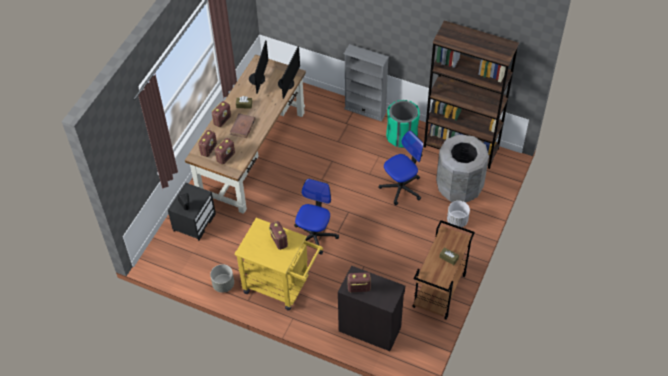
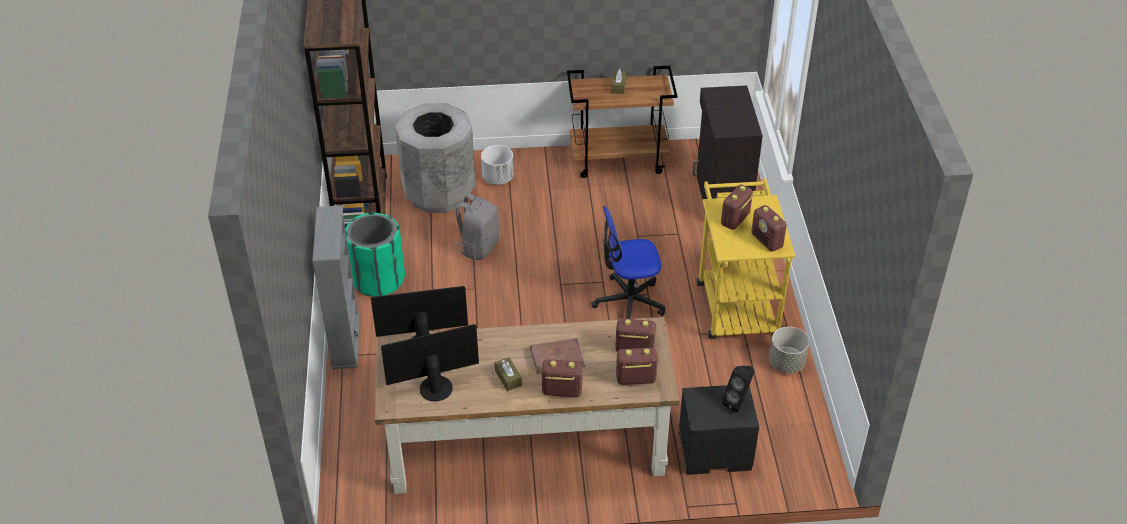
camera: 120 degrees left, 10 degrees down
radio [348,272,371,292] -> radio moved to [751,205,788,252]
office chair [378,131,424,205] -> grey backpack [453,193,500,260]

